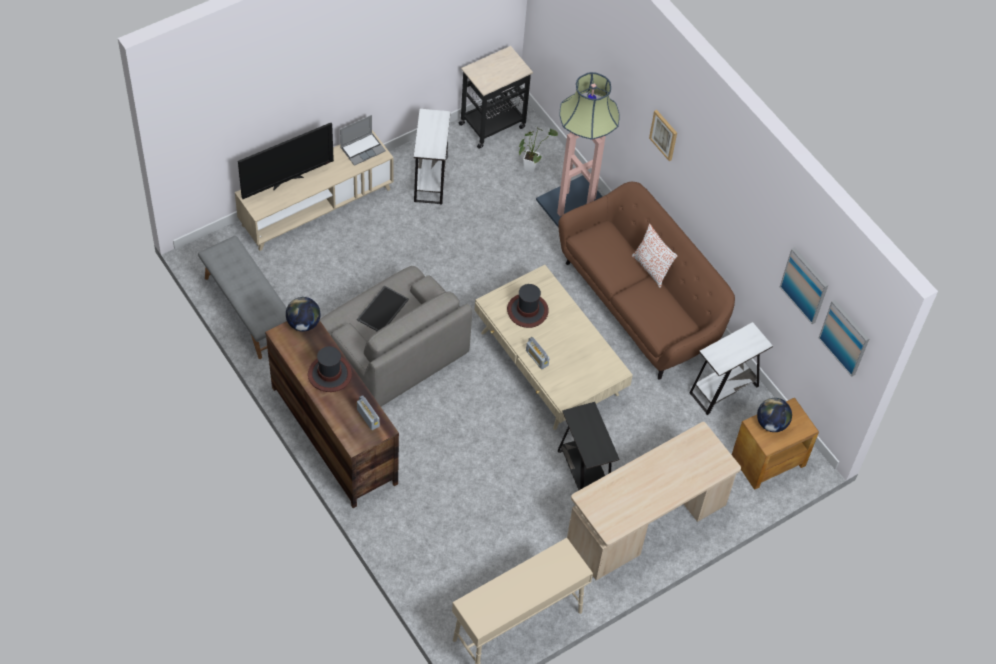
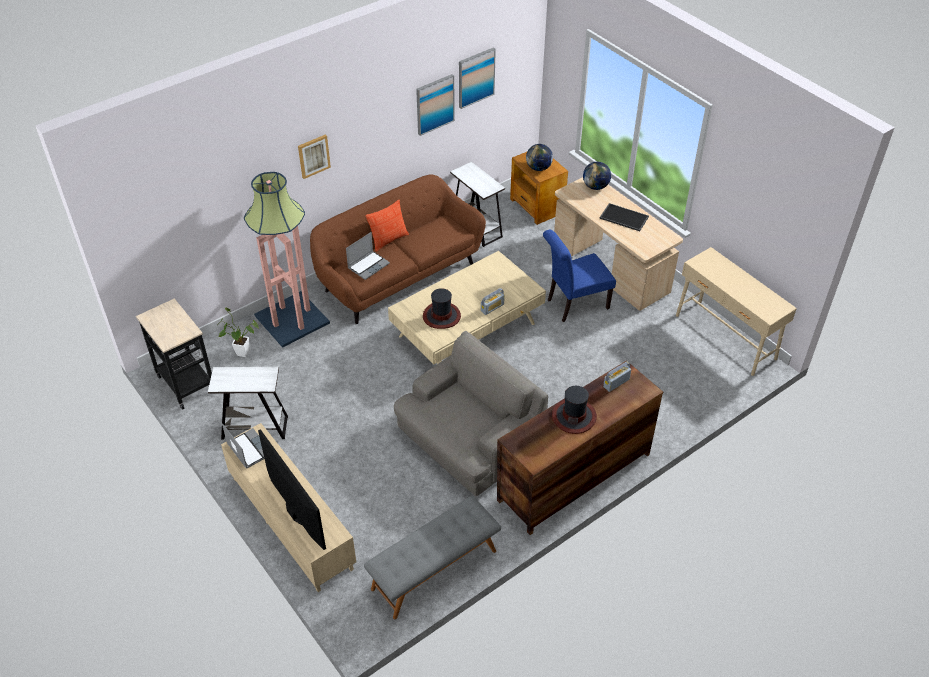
camera: 90 degrees left, 10 degrees down
globe [286,297,320,332] -> globe moved to [583,162,611,190]
tray [357,286,409,331] -> tray moved to [599,203,649,231]
black side table [558,402,619,490] -> blue chair [543,230,616,322]
white pillow [632,224,677,288] -> orange pillow [365,200,409,252]
picture [818,300,869,377] -> picture moved to [416,74,455,136]
none -> laptop [346,232,390,280]

